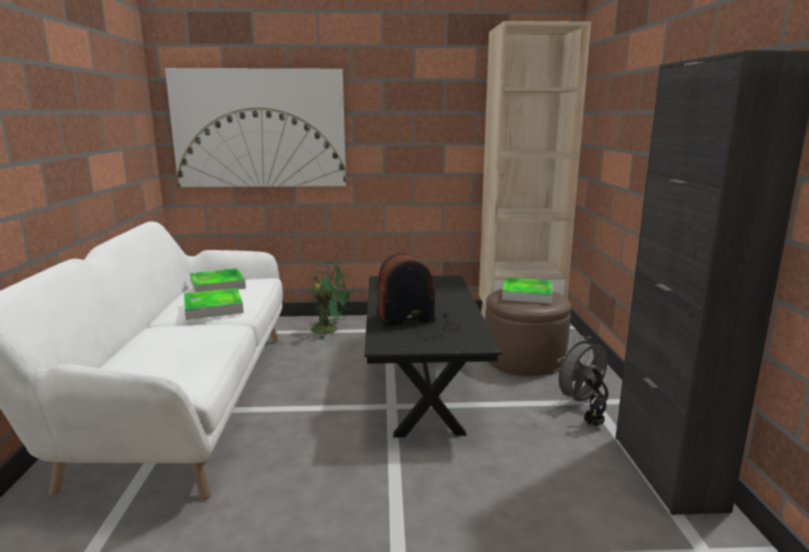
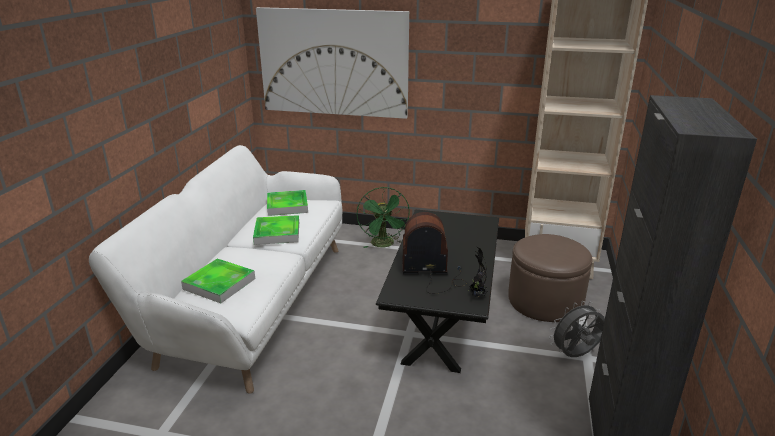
camera: 15 degrees right, 10 degrees up
green fan [309,261,354,339] -> green fan turned 45 degrees clockwise [357,187,410,248]
tray [502,278,553,304] -> tray moved to [181,259,255,303]
potted plant [584,368,608,427] -> potted plant moved to [469,247,487,297]

